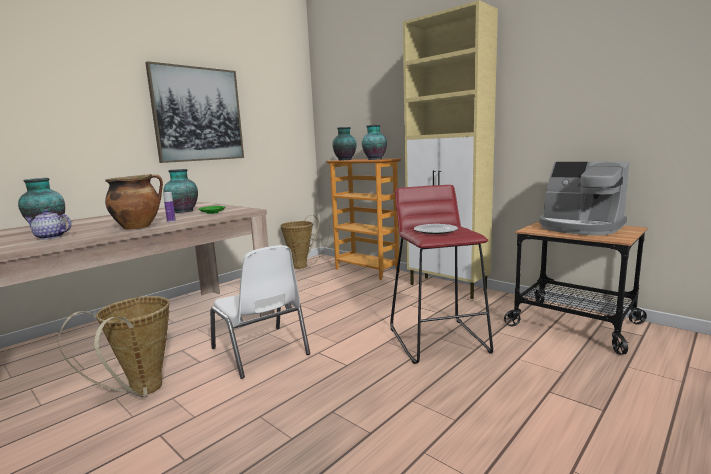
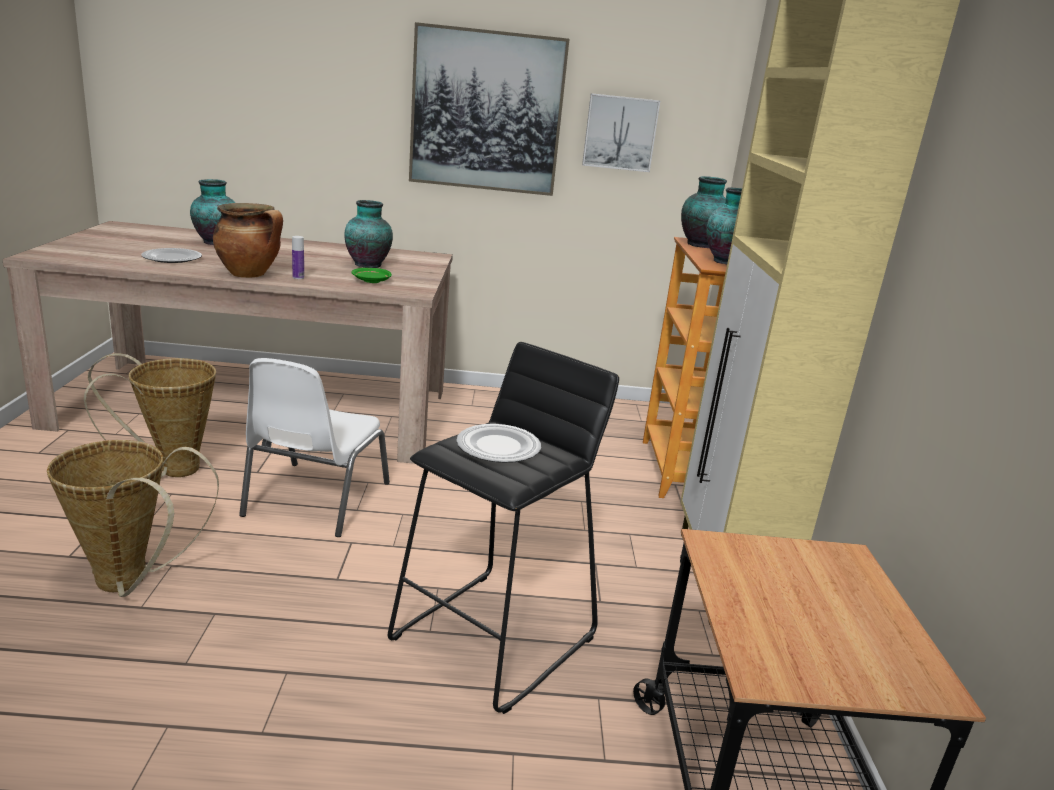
camera: 45 degrees right, 10 degrees up
teapot [25,209,72,239] -> plate [141,248,202,263]
basket [280,215,330,269] -> basket moved to [47,440,219,597]
red stool [390,185,493,364] -> black stool [388,342,619,714]
coffee machine [539,161,629,235] -> none
none -> picture [582,93,660,172]

